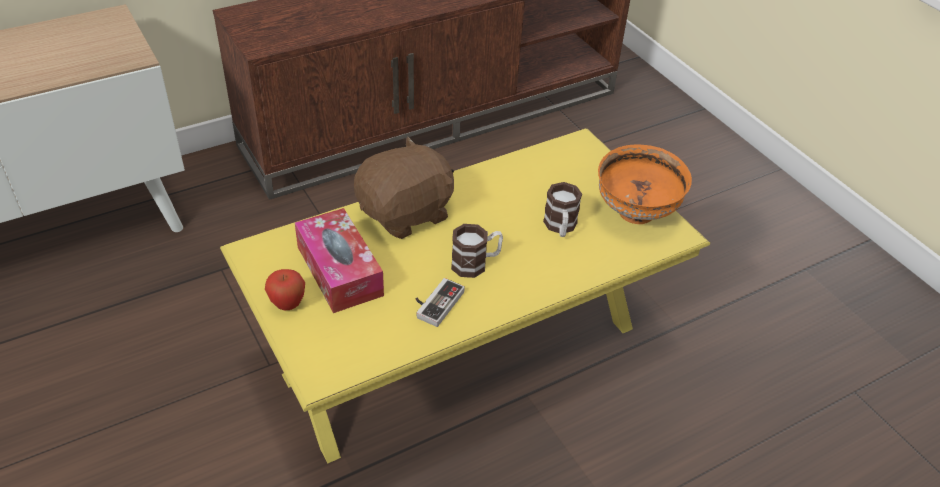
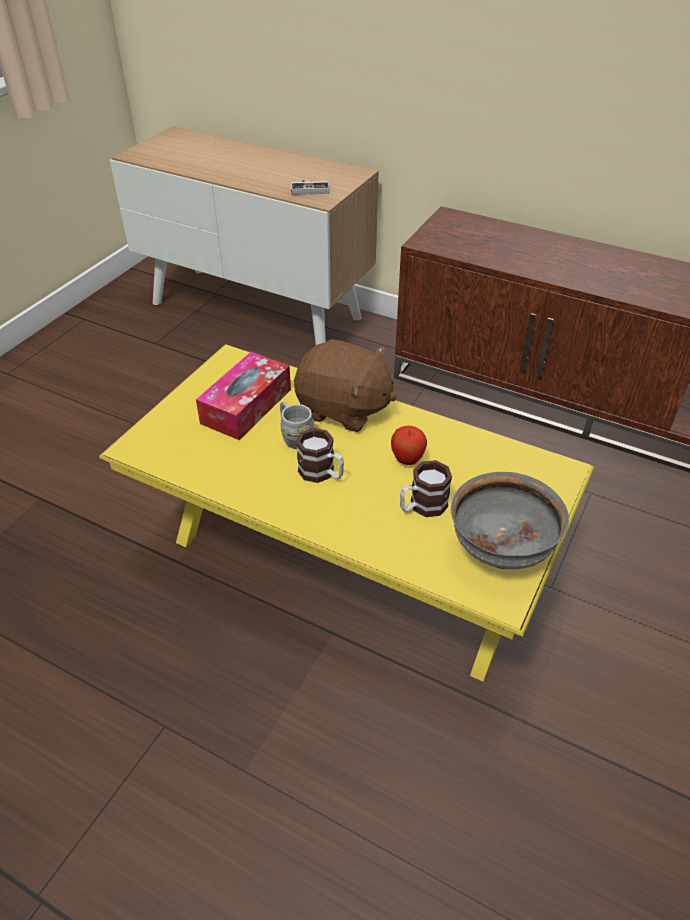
camera: 60 degrees right, 0 degrees up
apple [265,269,305,310] -> apple moved to [391,426,427,465]
game controller [416,278,465,327] -> game controller moved to [291,180,330,195]
orange bowl [598,144,692,224] -> grey bowl [451,472,569,569]
none -> grey mug [280,401,314,449]

